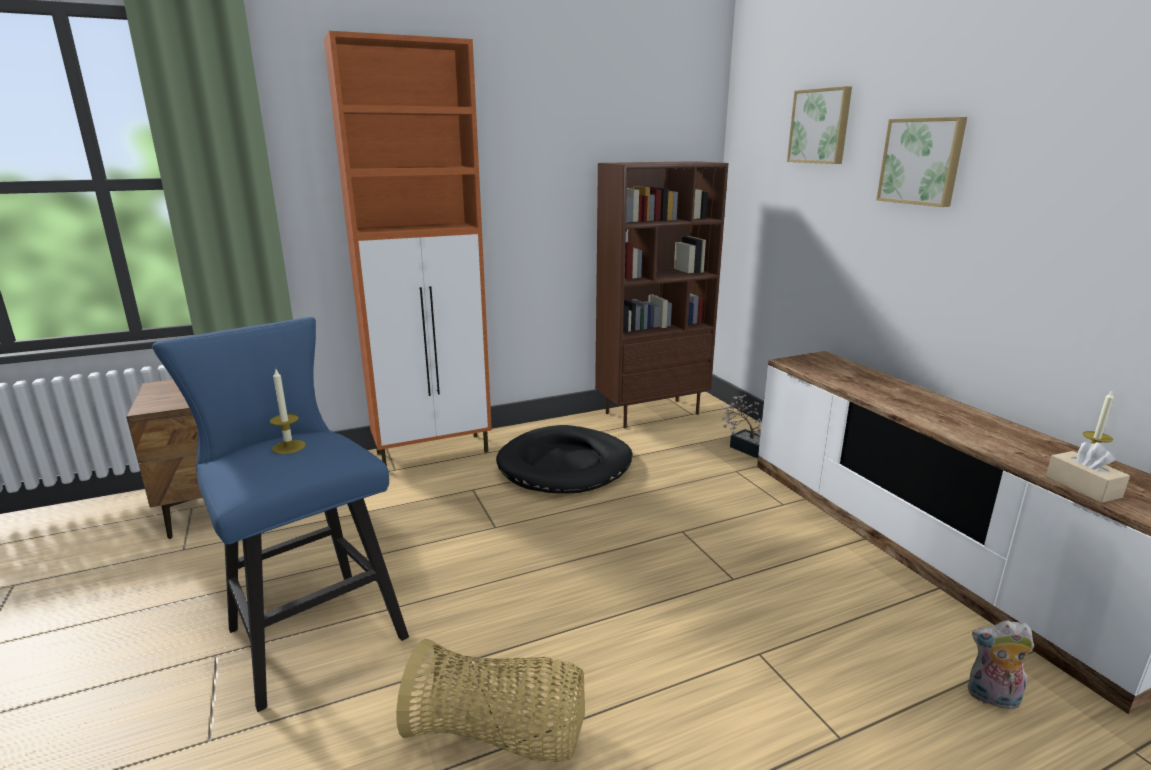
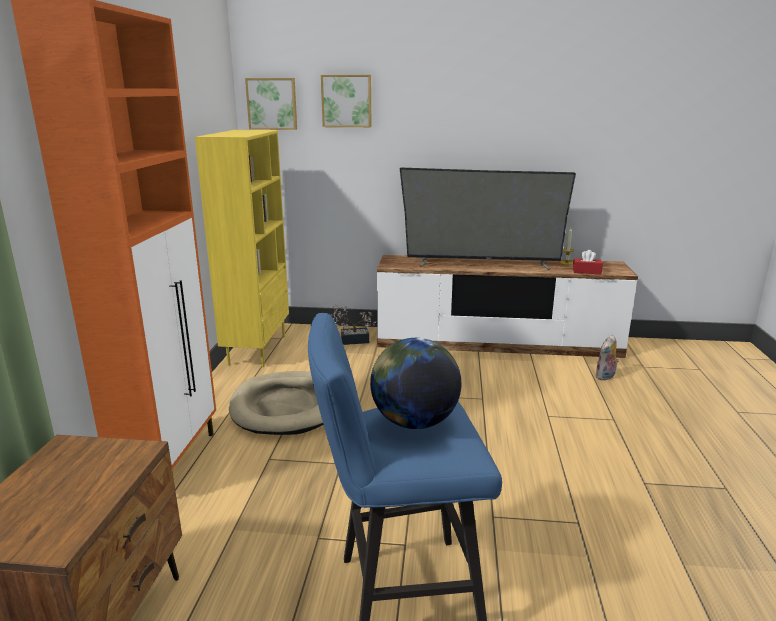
camera: 60 degrees left, 0 degrees up
candle [270,369,306,454] -> globe [370,338,461,429]
basket [396,639,585,762] -> none
black dog bed [496,425,633,494] -> beige dog bed [229,371,324,435]
brown bookcase [595,161,728,428] -> yellow bookcase [195,130,289,367]
picture [877,117,967,207] -> picture moved to [245,78,297,130]
beige tissue box [1046,442,1130,503] -> red tissue box [573,250,603,274]
none -> television [400,168,576,270]

